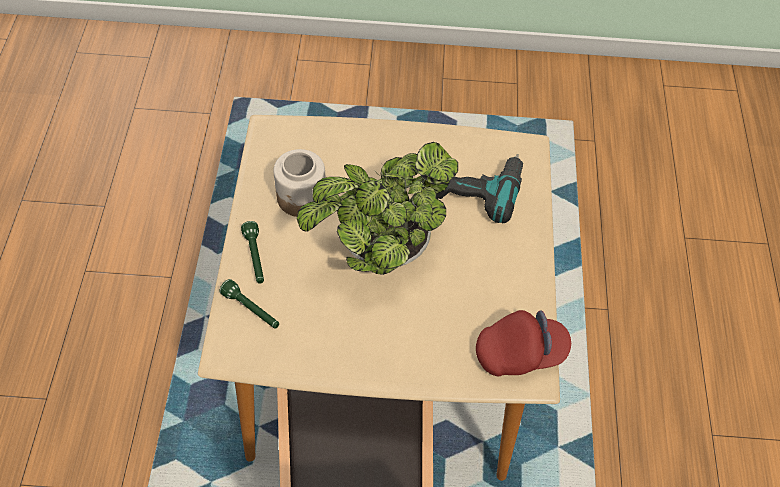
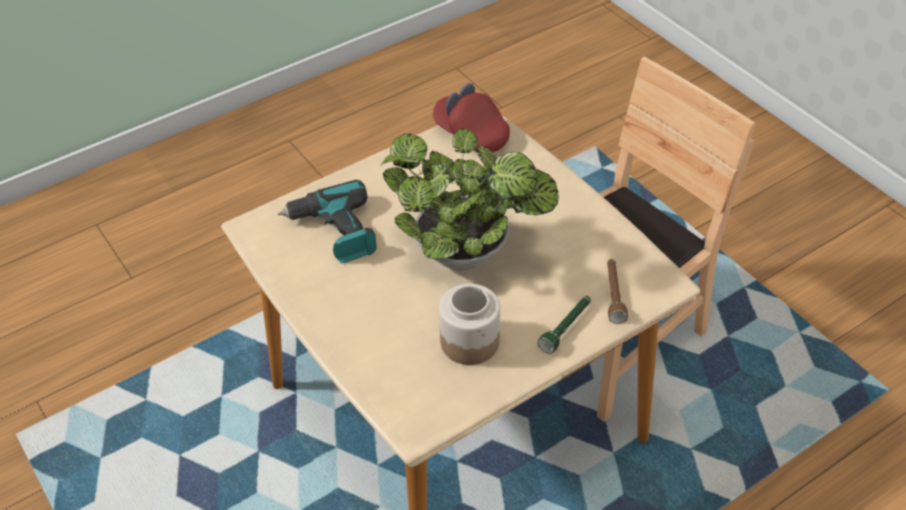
camera: 125 degrees left, 10 degrees down
green flashlight [219,279,279,328] -> brown flashlight [607,259,628,324]

